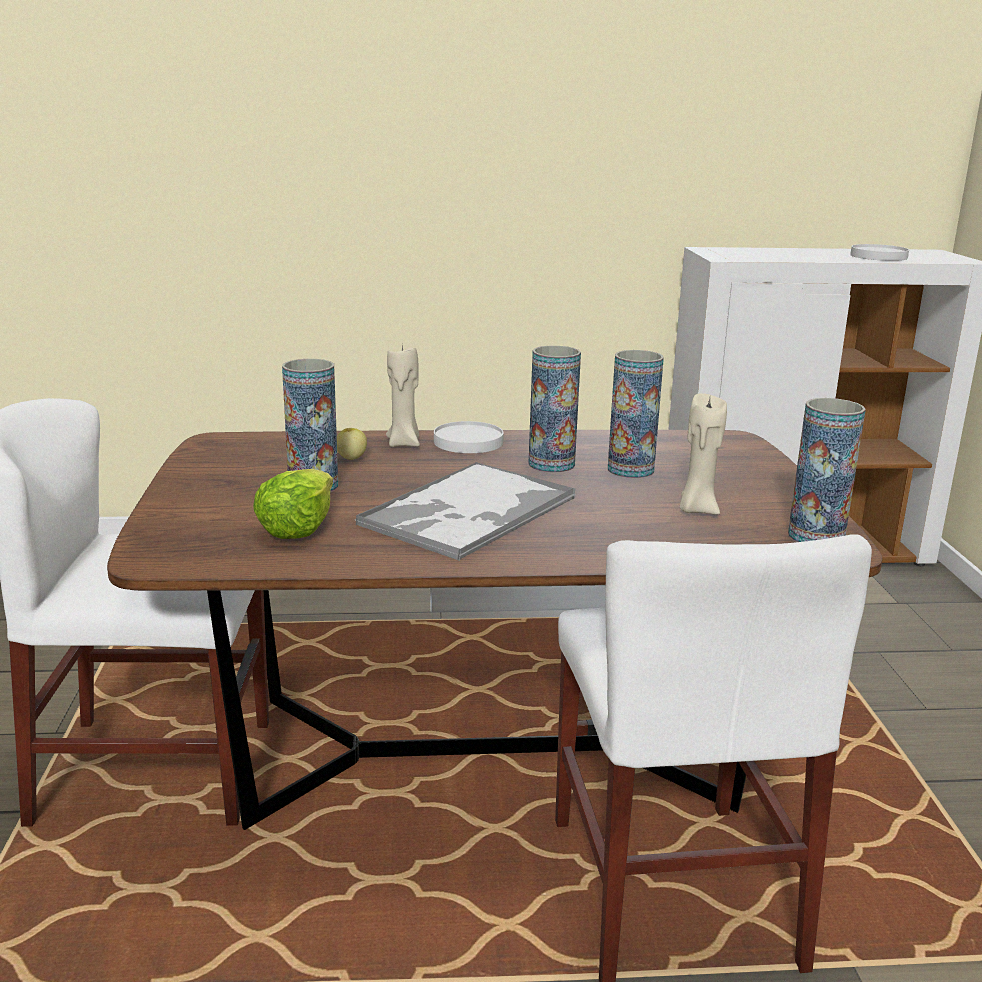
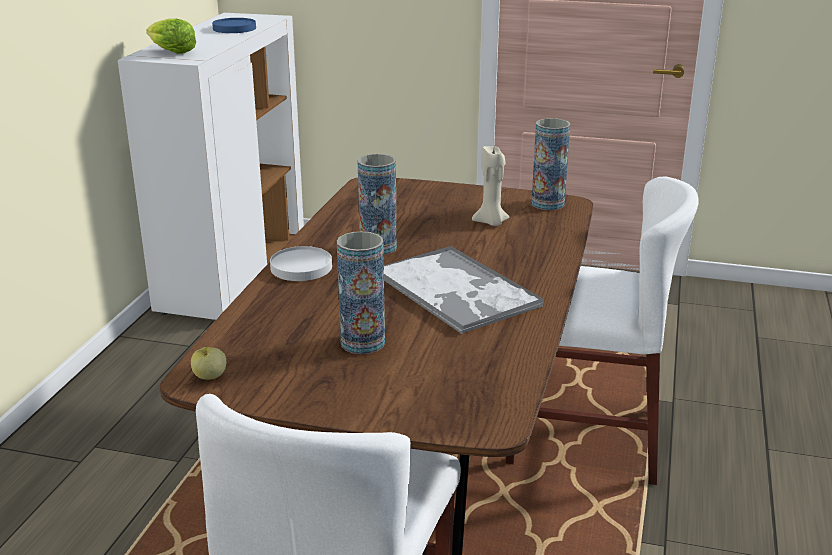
camera: 70 degrees left, 5 degrees up
lettuce [253,469,333,539] -> lettuce moved to [146,19,196,54]
apple [337,428,367,460] -> apple moved to [191,347,226,380]
beige candle [386,344,420,447] -> none
vase [608,350,664,478] -> none
white plate [850,244,909,261] -> blue plate [212,18,256,33]

